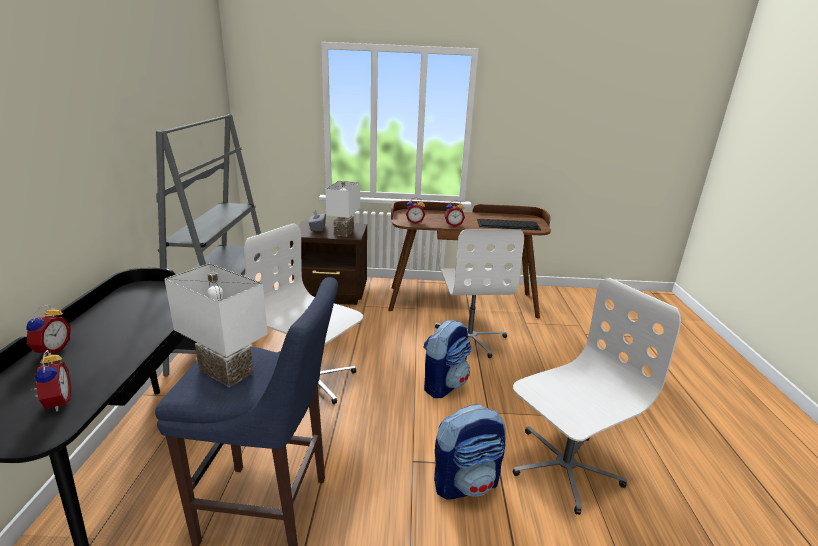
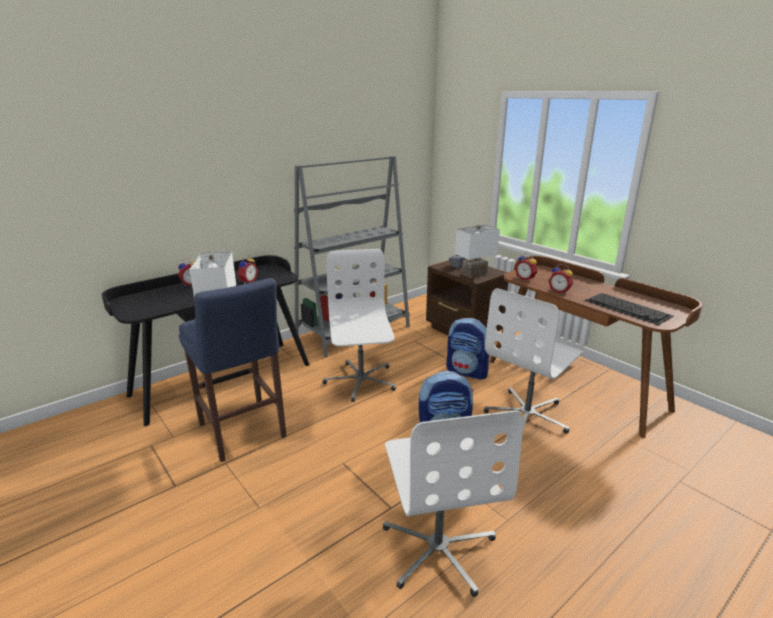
camera: 50 degrees right, 0 degrees up
alarm clock [34,350,71,411] -> alarm clock moved to [238,255,258,284]
backpack [434,405,506,500] -> backpack moved to [446,318,489,380]
white office chair [513,278,681,515] -> white office chair turned 60 degrees clockwise [383,410,523,597]

